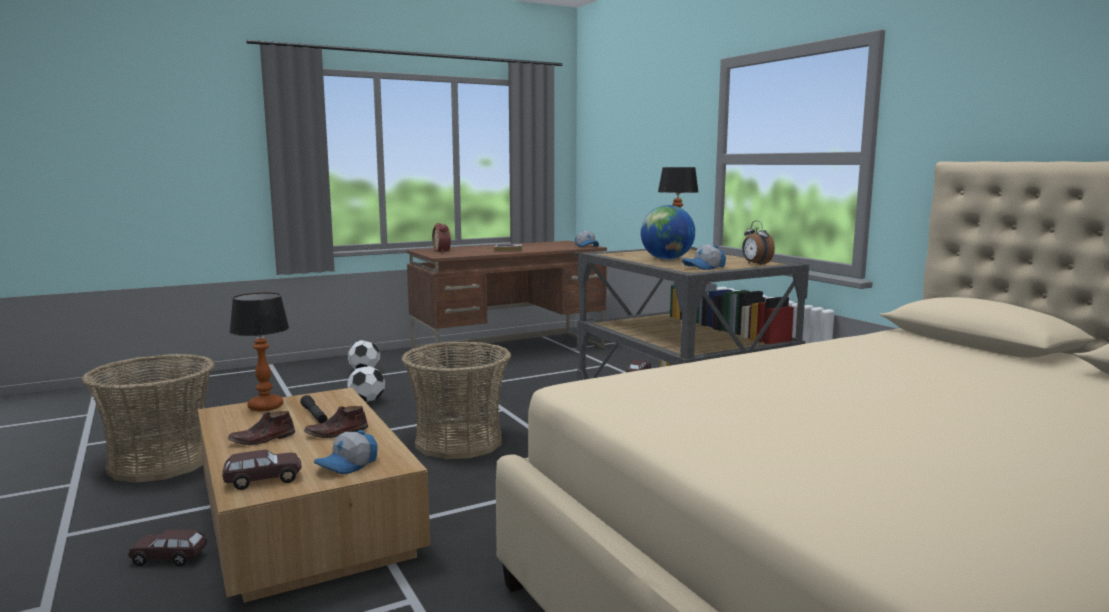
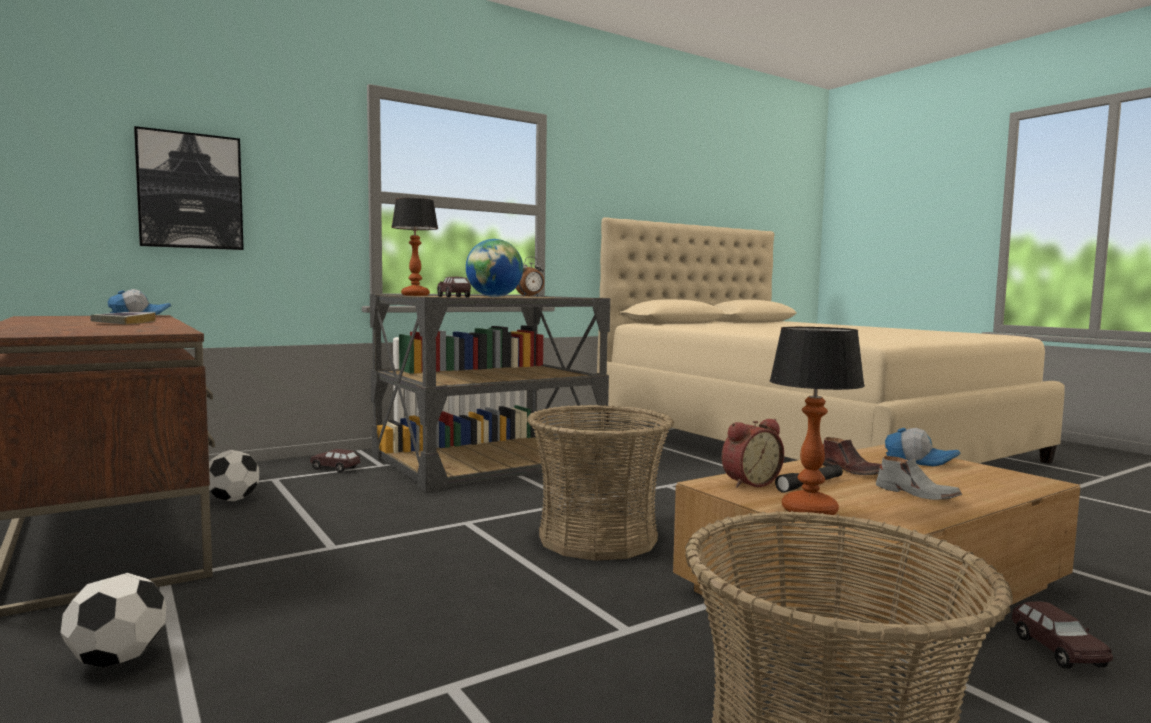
camera: 95 degrees left, 5 degrees down
brown toy car [222,450,301,490] -> brown toy car moved to [437,277,471,297]
brown shoe [228,411,295,445] -> grey shoe [876,456,962,500]
football [347,366,385,402] -> football moved to [209,450,259,501]
alarm clock [432,223,451,252] -> alarm clock moved to [722,419,784,488]
cap [682,244,726,270] -> none
none -> picture [134,126,244,250]

